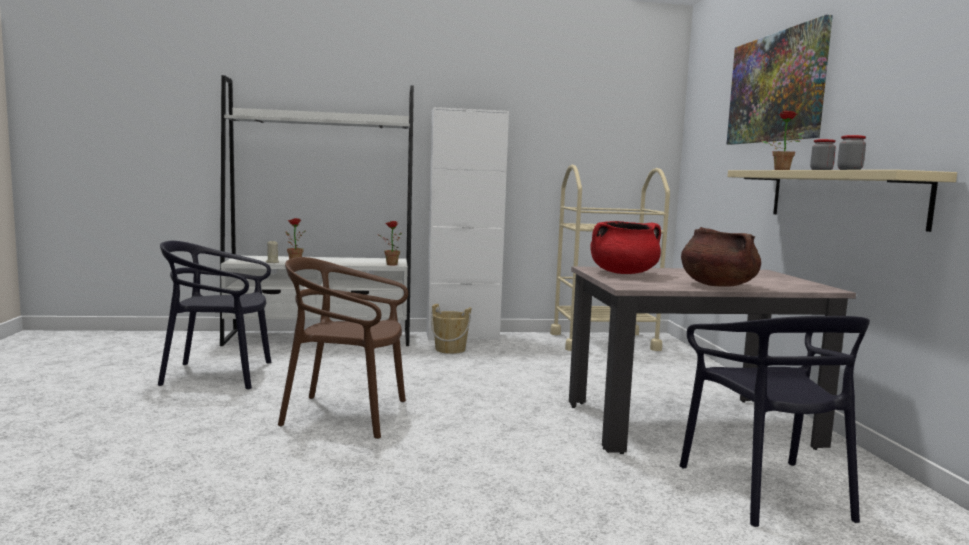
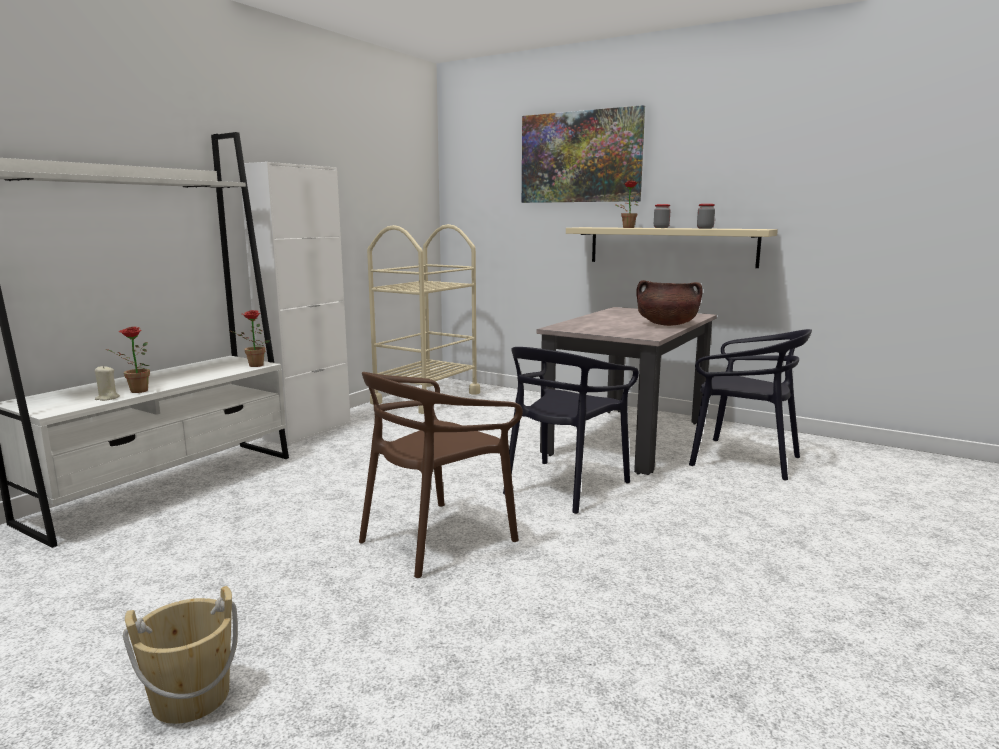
camera: 50 degrees left, 5 degrees up
black chair [158,241,271,389] -> black chair moved to [503,347,639,514]
beige bucket [431,304,471,354] -> beige bucket moved to [123,586,238,724]
red cooking pot [590,221,661,274] -> none

